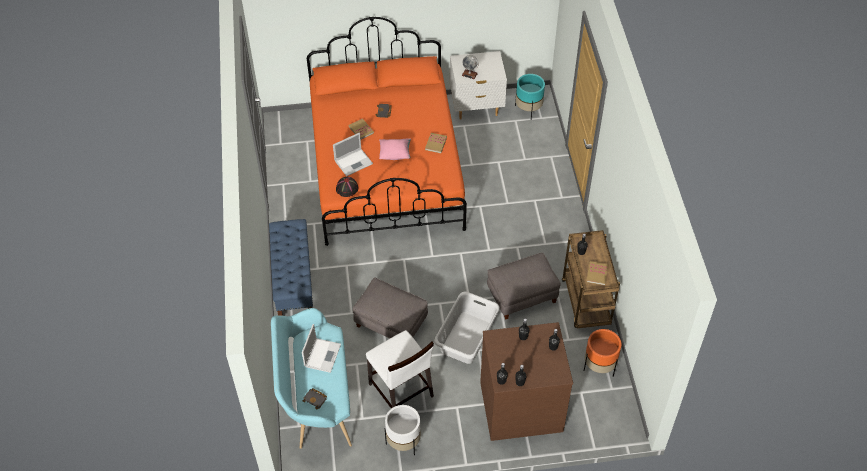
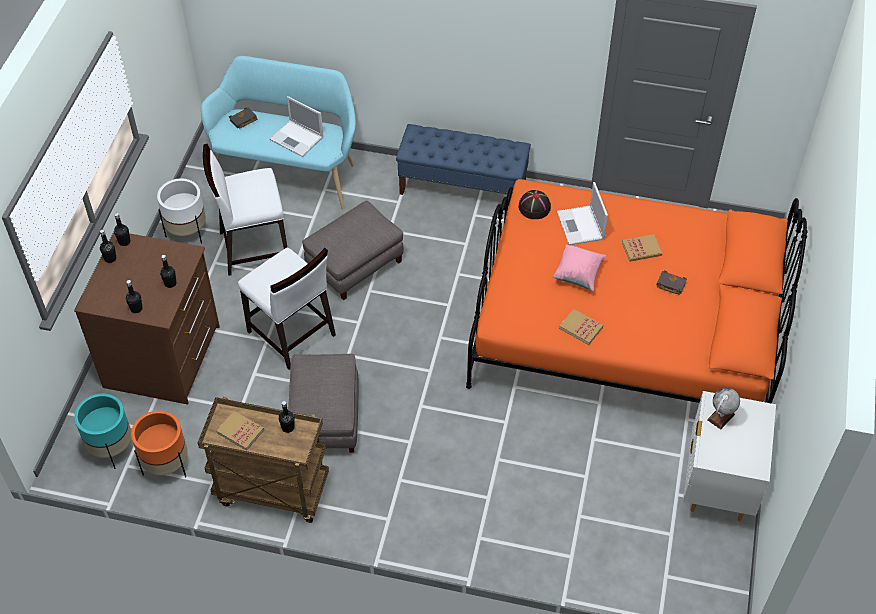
camera: 110 degrees right, 0 degrees up
grey laundry basket [434,291,500,364] -> white chair [238,248,336,370]
turquoise planter [515,74,545,119] -> turquoise planter moved to [74,394,131,469]

